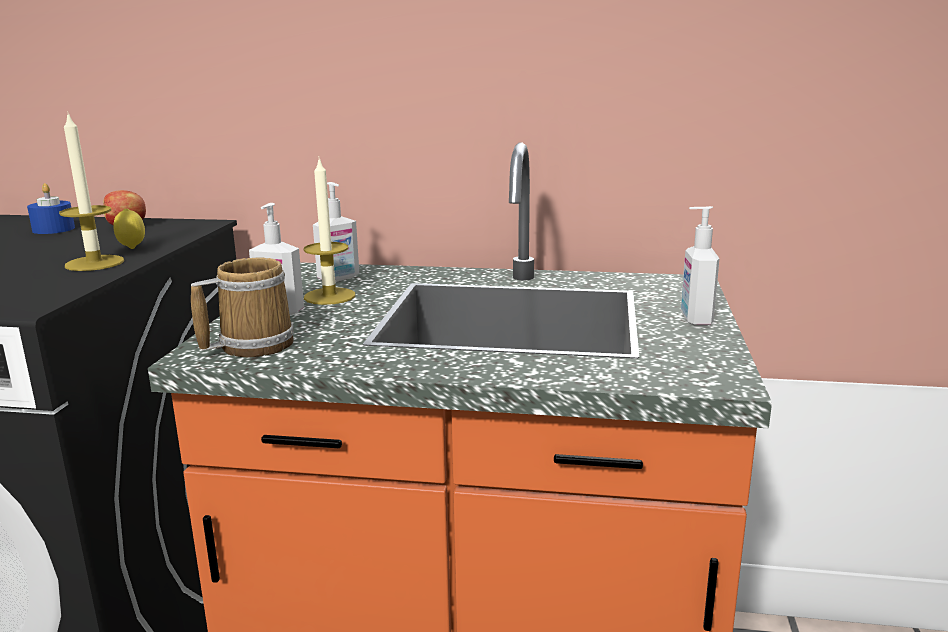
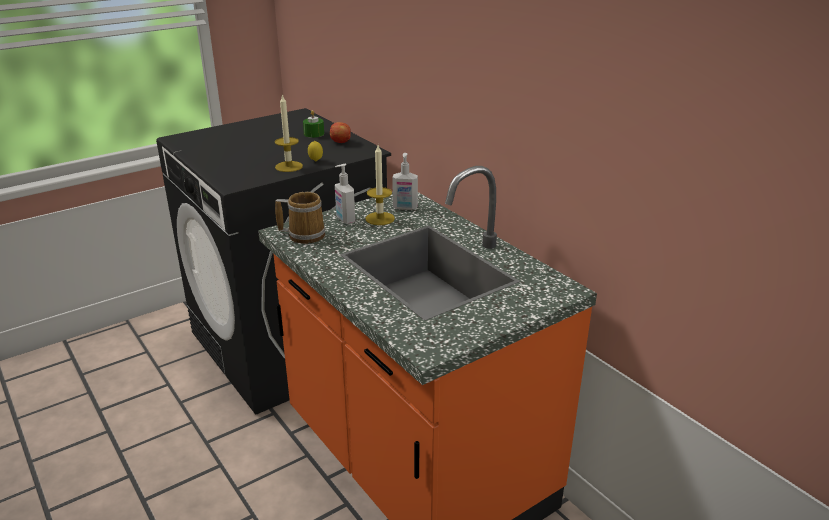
camera: 45 degrees right, 10 degrees up
blue candle [27,183,75,234] -> green candle [303,110,324,138]
soap dispenser [681,206,719,326] -> none

